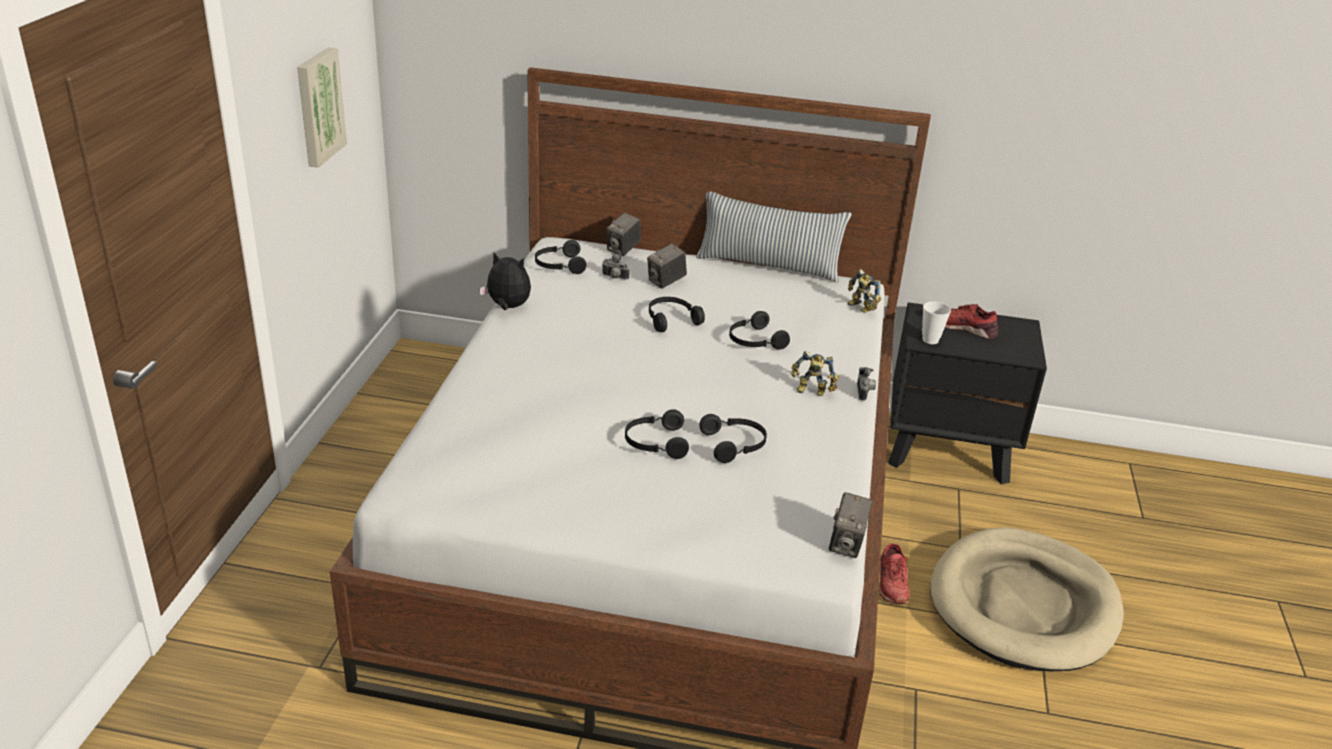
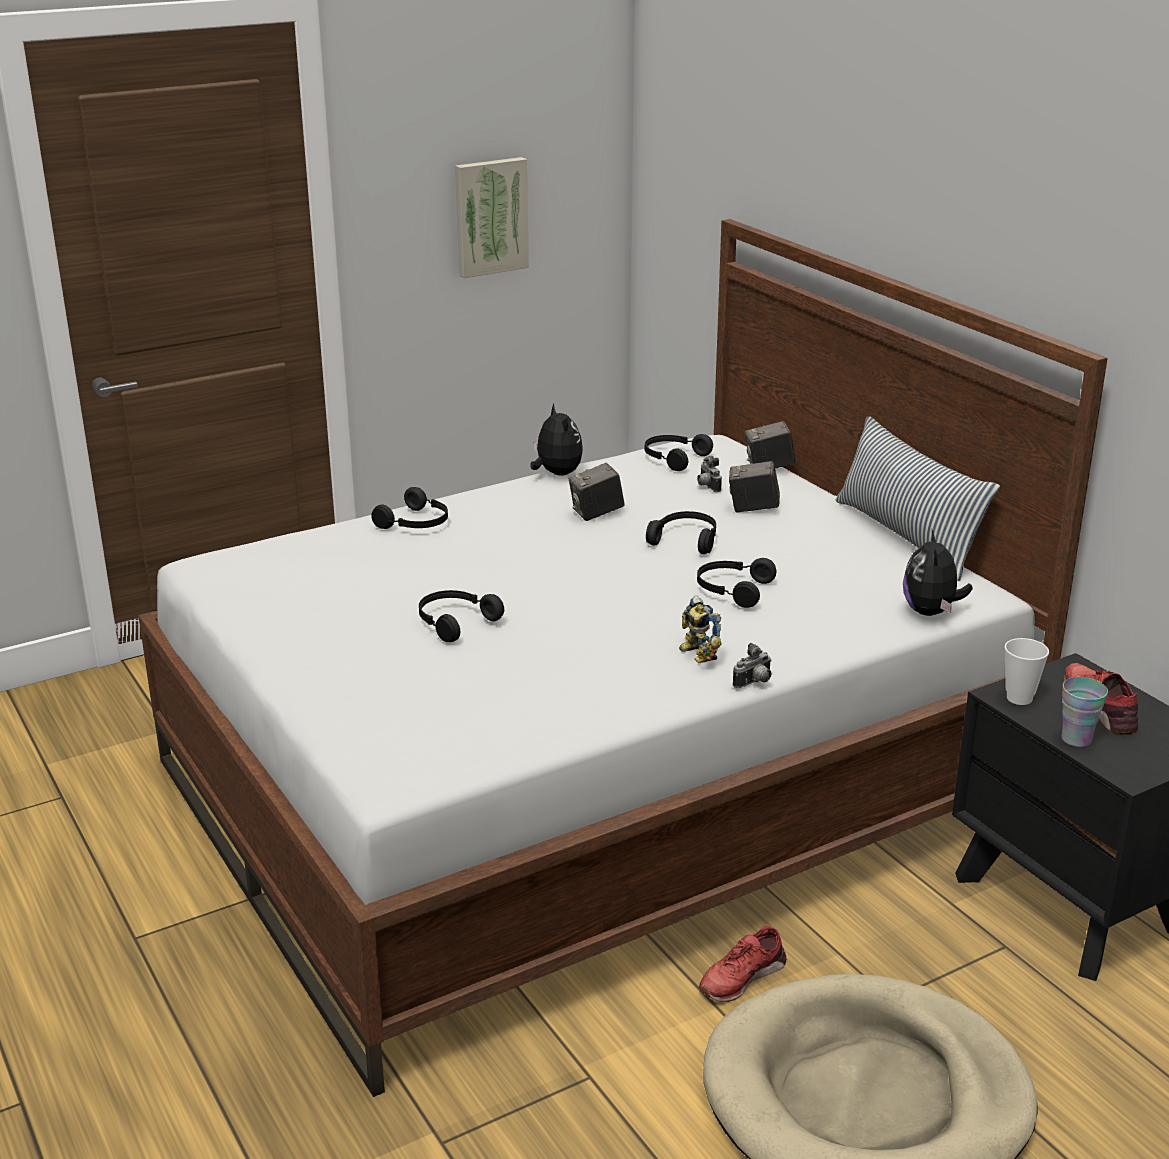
camera: 50 degrees right, 5 degrees down
black headphones [699,414,767,463] -> black headphones moved to [371,487,448,529]
camera [829,492,873,558] -> camera moved to [569,462,625,521]
toy robot [848,269,881,313] -> plush toy [903,530,973,616]
none -> cup [1061,677,1108,747]

